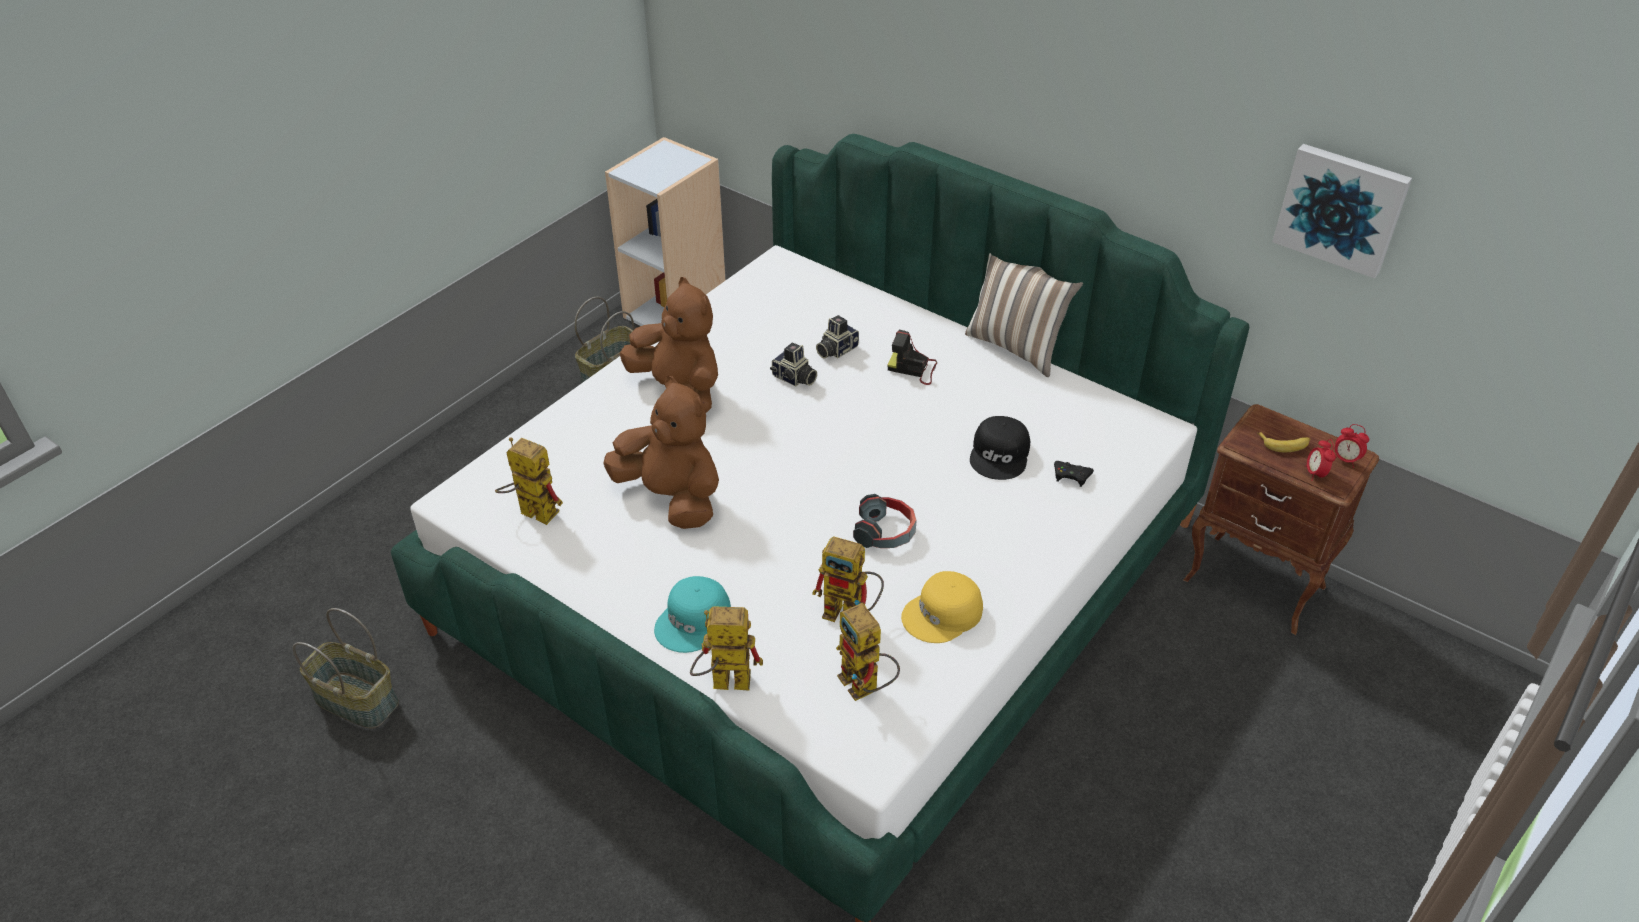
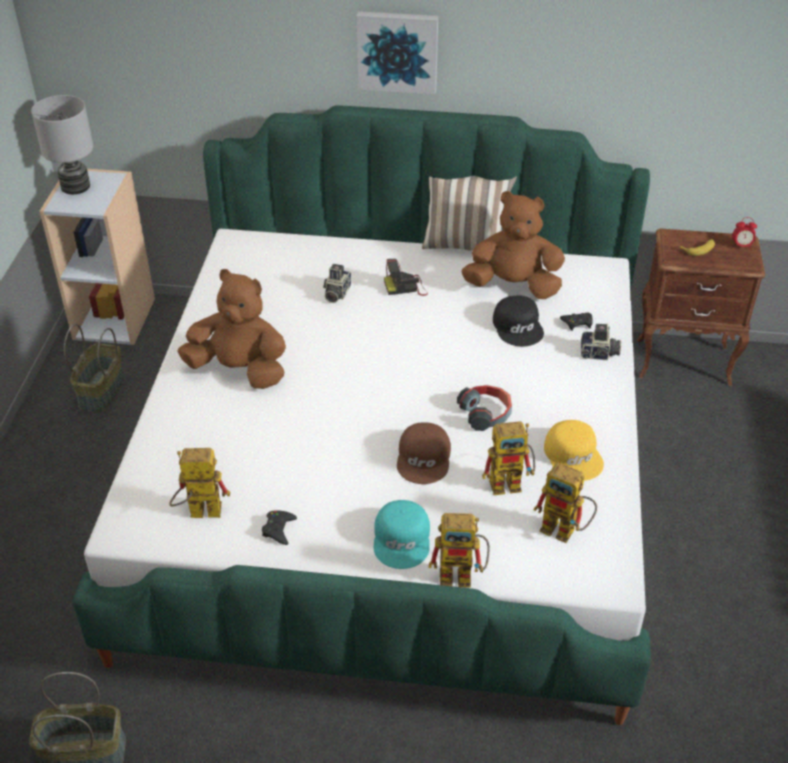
camera: 30 degrees left, 0 degrees up
brown plush toy [603,376,719,529] -> brown plush toy moved to [461,191,565,299]
toy robot [690,606,763,691] -> toy robot turned 150 degrees counterclockwise [429,513,490,588]
camera [770,343,817,387] -> camera moved to [581,323,621,360]
yellow cap [901,571,983,643] -> yellow cap turned 45 degrees counterclockwise [544,420,604,481]
picture [1272,144,1412,278] -> picture moved to [356,11,438,94]
alarm clock [1306,439,1336,481] -> none
none -> grey table lamp [31,95,93,194]
none -> black game controller [262,510,297,545]
none -> brown cap [397,422,451,484]

